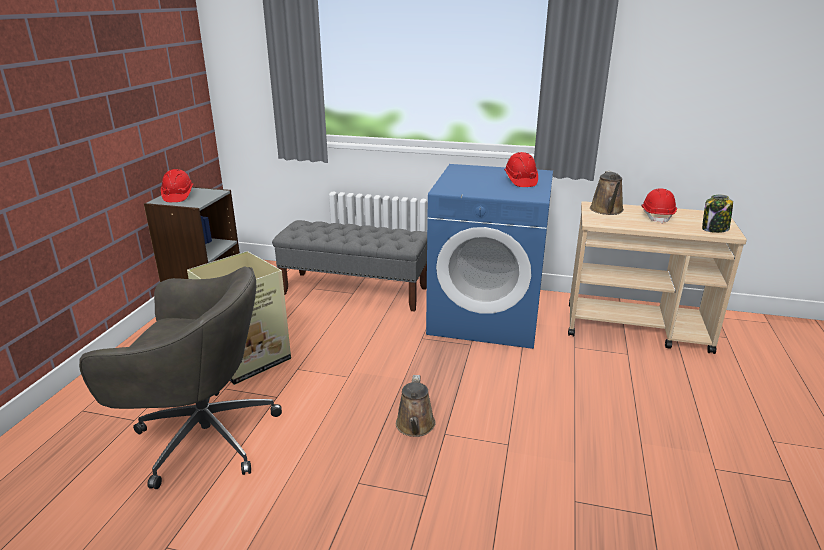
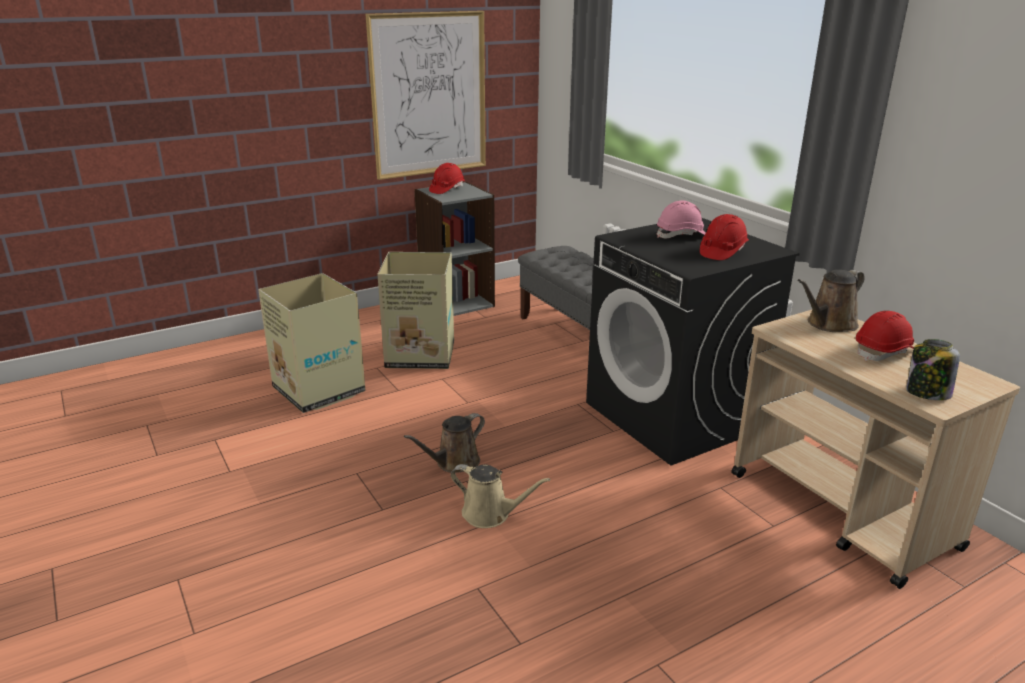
camera: 45 degrees right, 0 degrees up
grey office chair [79,267,282,489] -> cardboard box [258,273,366,413]
blue washing machine [426,164,553,349] -> black washing machine [586,218,800,465]
none -> picture [366,11,486,180]
none -> beige watering can [451,464,550,528]
none -> pink hard hat [657,200,706,238]

